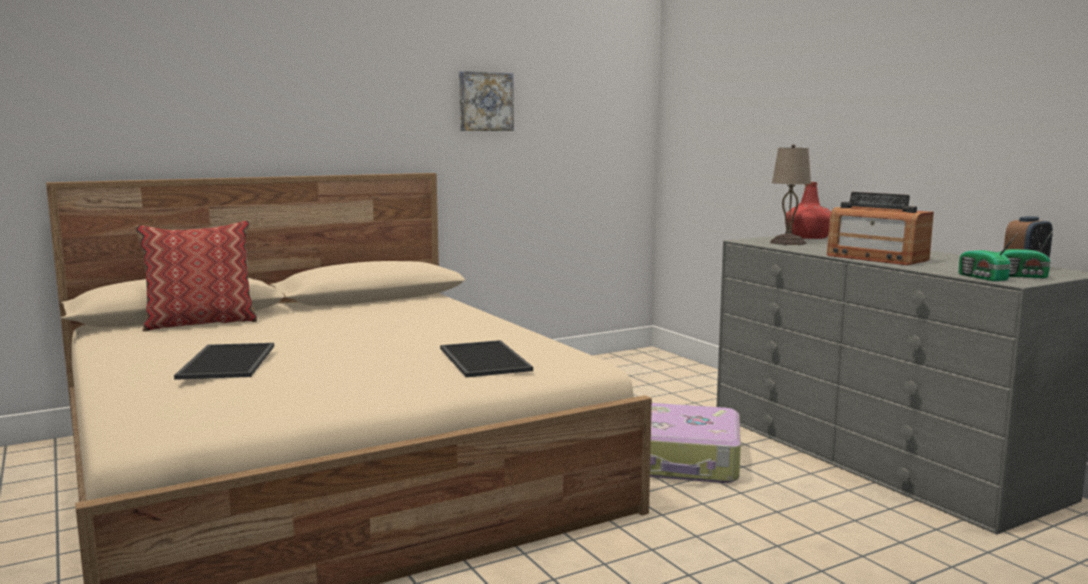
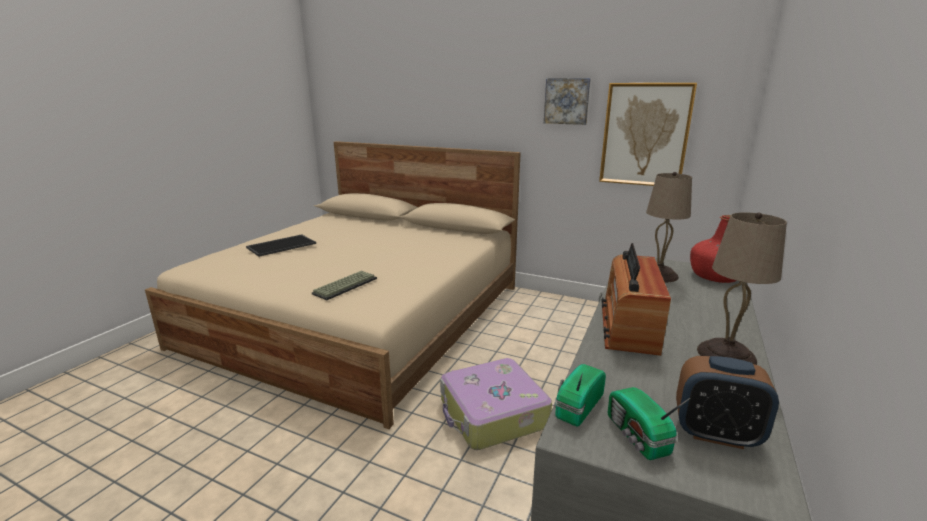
camera: 55 degrees right, 10 degrees up
pillow [135,220,257,331] -> none
tray [440,340,533,377] -> keyboard [312,271,377,300]
none -> picture [599,83,697,186]
none -> beige table lamp [697,212,787,365]

